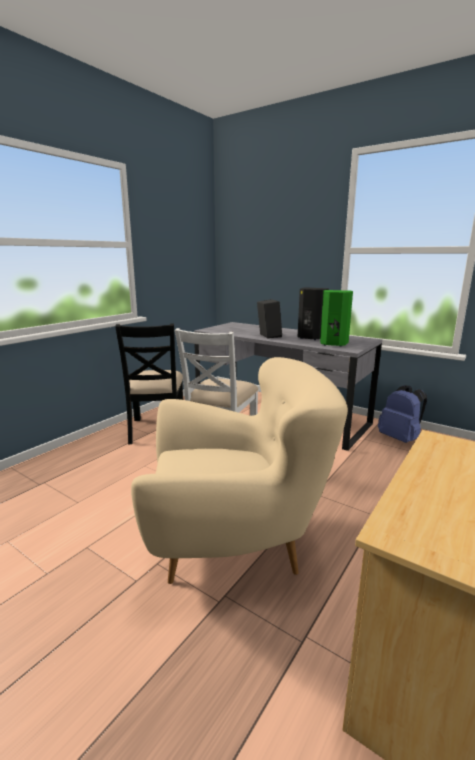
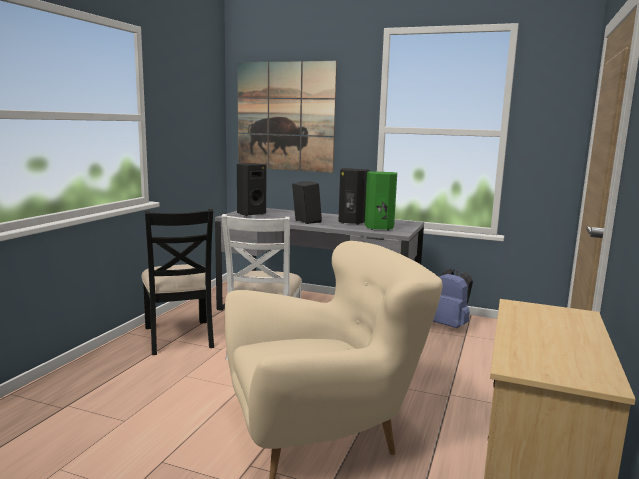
camera: 15 degrees left, 5 degrees down
none -> picture [237,61,337,173]
none -> black speaker [237,163,266,216]

